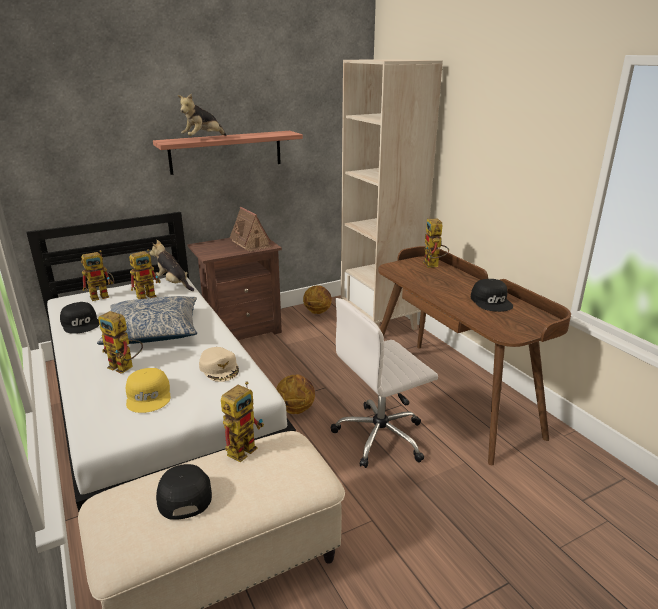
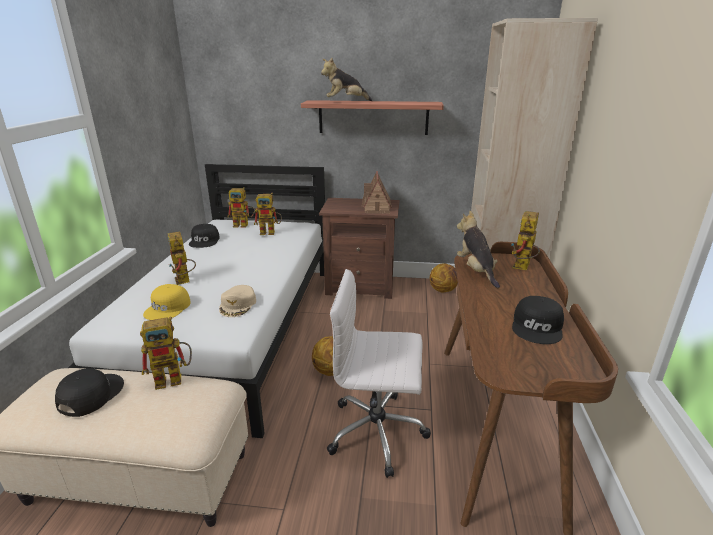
camera: 35 degrees right, 0 degrees up
pillow [97,296,197,345] -> none
plush toy [150,240,194,291] -> plush toy moved to [457,211,500,288]

